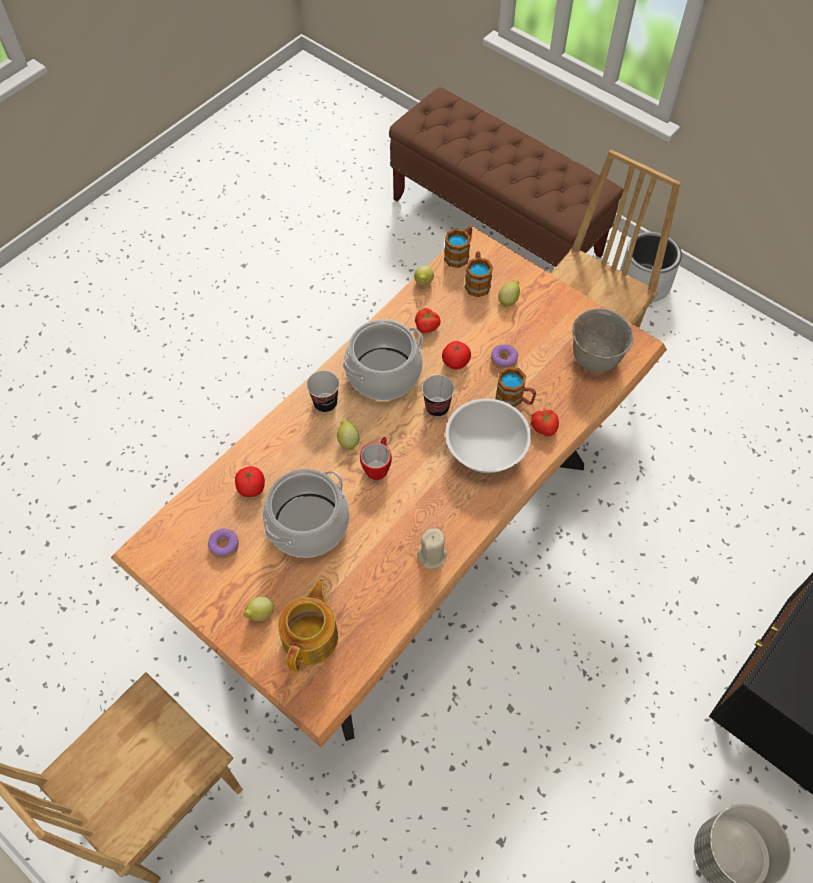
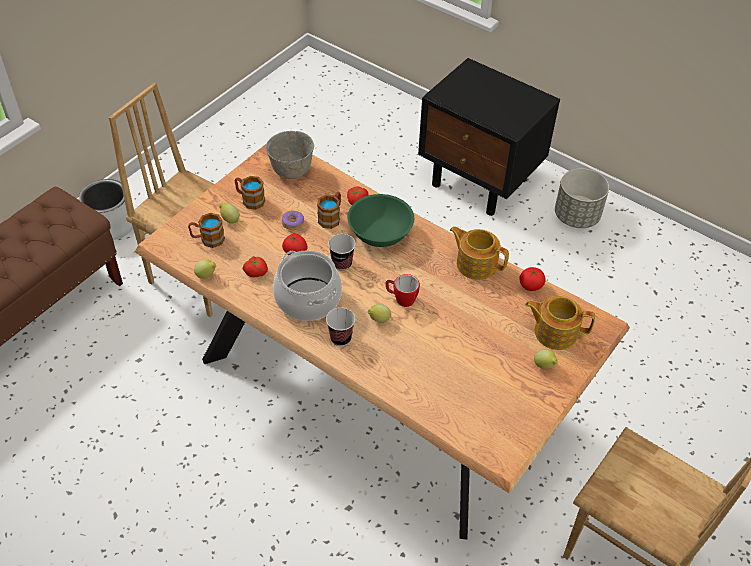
camera: 95 degrees left, 10 degrees down
donut [208,528,239,559] -> none
tomato [235,466,265,497] -> tomato moved to [519,267,546,291]
cooking pot [263,469,349,558] -> none
beige candle [417,528,447,569] -> teapot [450,226,509,280]
mug [444,226,472,268] -> mug moved to [235,176,265,210]
white bowl [445,398,531,473] -> green bowl [347,194,414,247]

